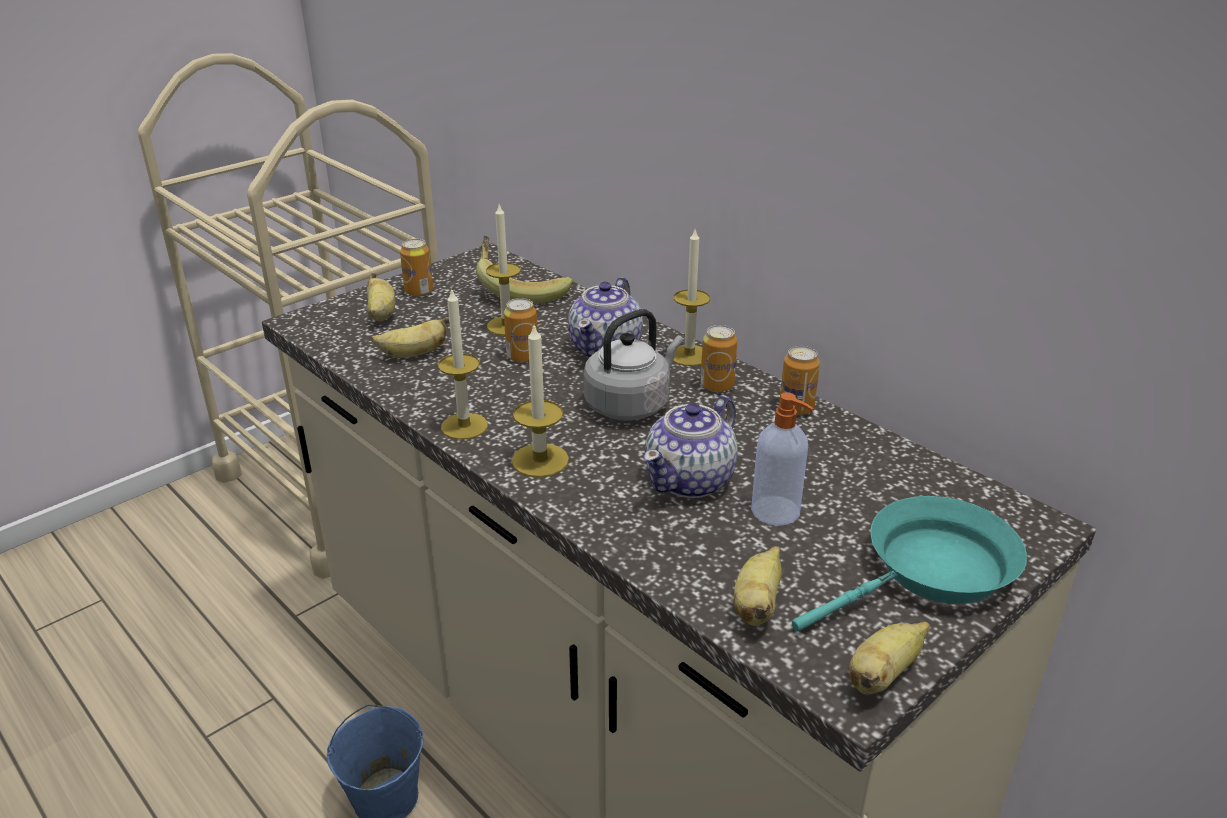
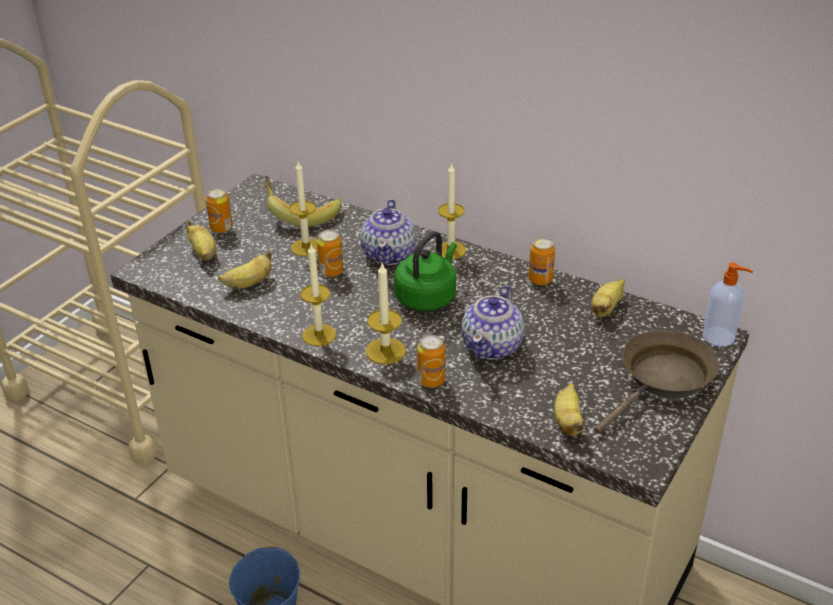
camera: 15 degrees left, 5 degrees up
grey kettle [584,309,683,421] -> green kettle [394,231,457,311]
can [700,325,737,392] -> can moved to [417,335,445,388]
soap dispenser [751,392,814,526] -> soap dispenser moved to [703,263,753,347]
turquoise frying pan [792,496,1027,632] -> brown frying pan [594,330,719,434]
banana [849,622,930,695] -> banana moved to [592,279,625,317]

